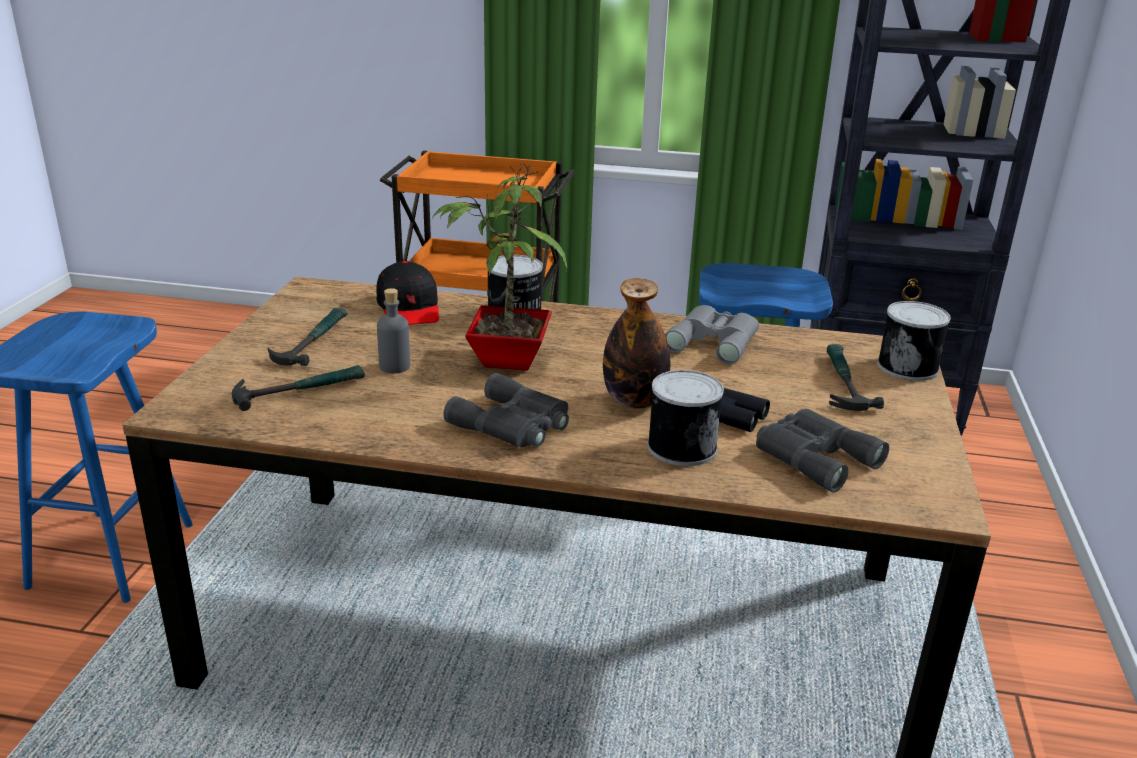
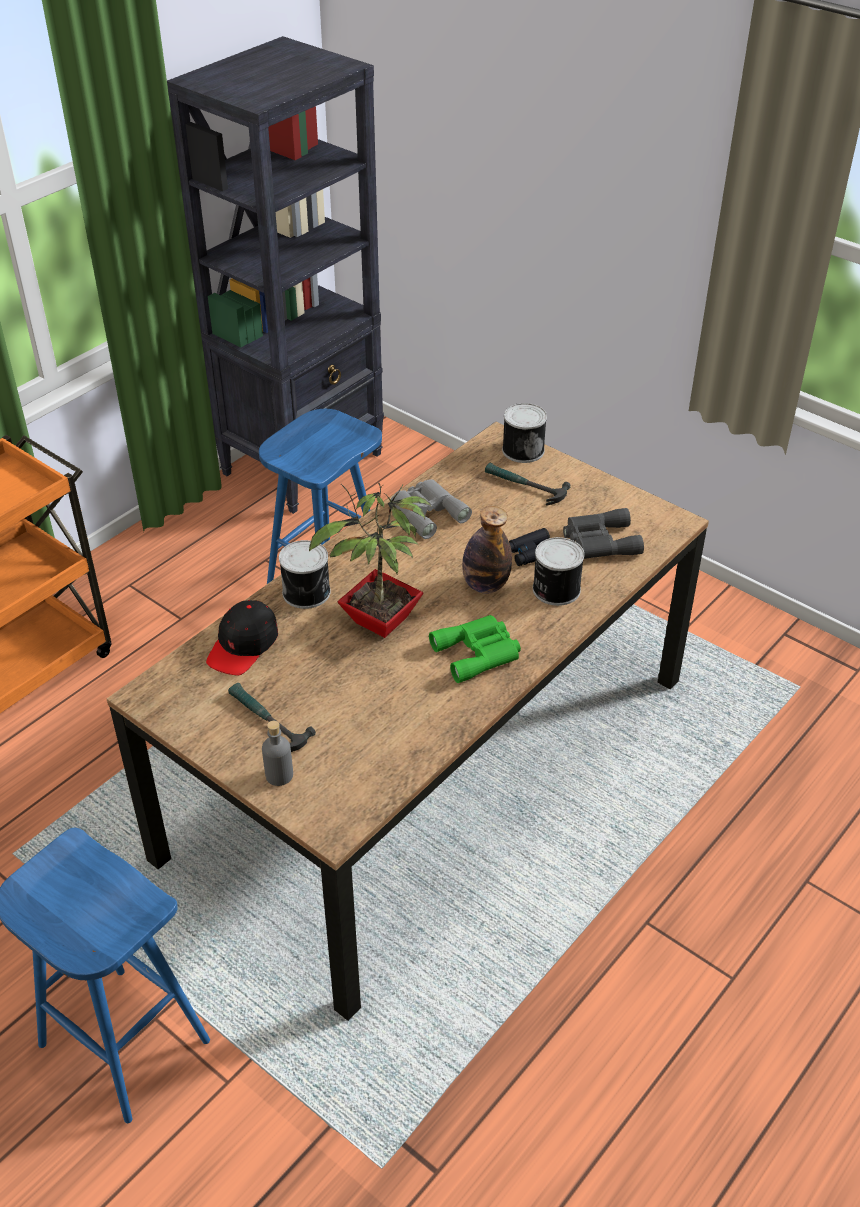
camera: 60 degrees left, 15 degrees up
hammer [232,365,365,411] -> none
black cap [376,261,439,325] -> black cap turned 105 degrees clockwise [206,600,278,675]
grey bottle [377,288,410,373] -> grey bottle moved to [262,721,293,786]
grey binoculars [443,373,569,448] -> green binoculars [429,615,521,683]

